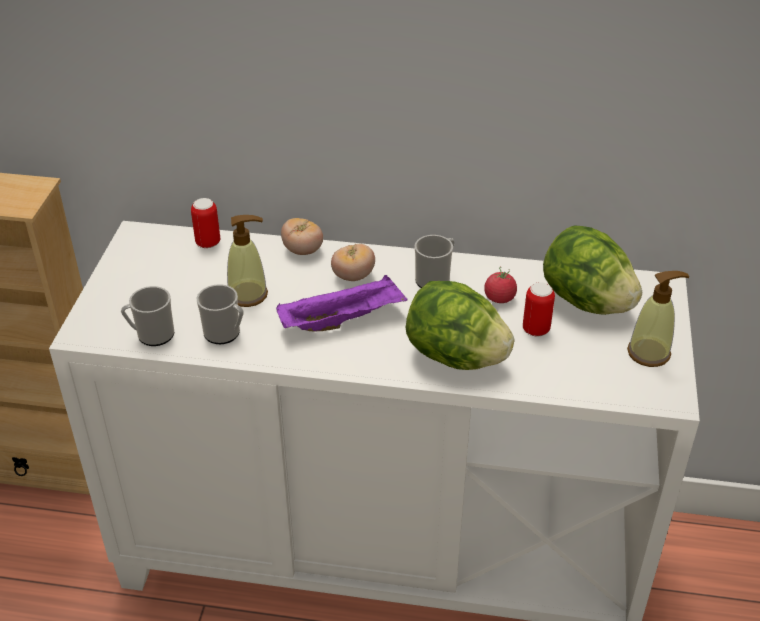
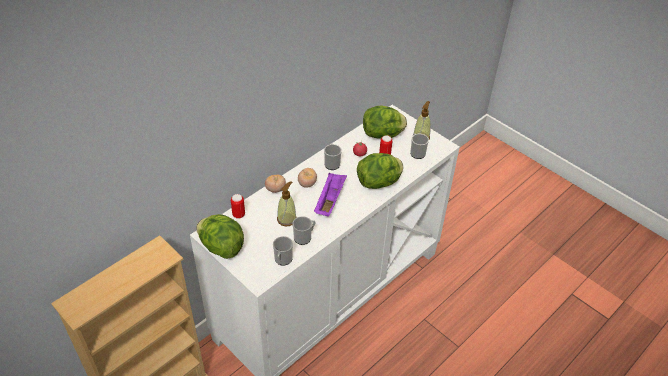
camera: 55 degrees left, 5 degrees up
none -> lettuce [196,214,244,259]
none -> mug [410,133,429,159]

